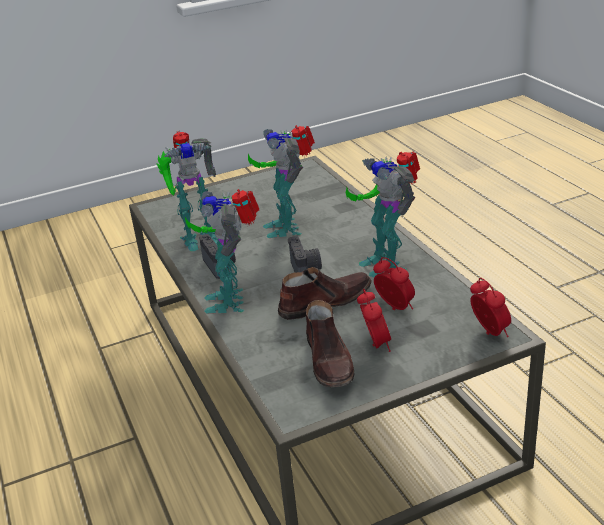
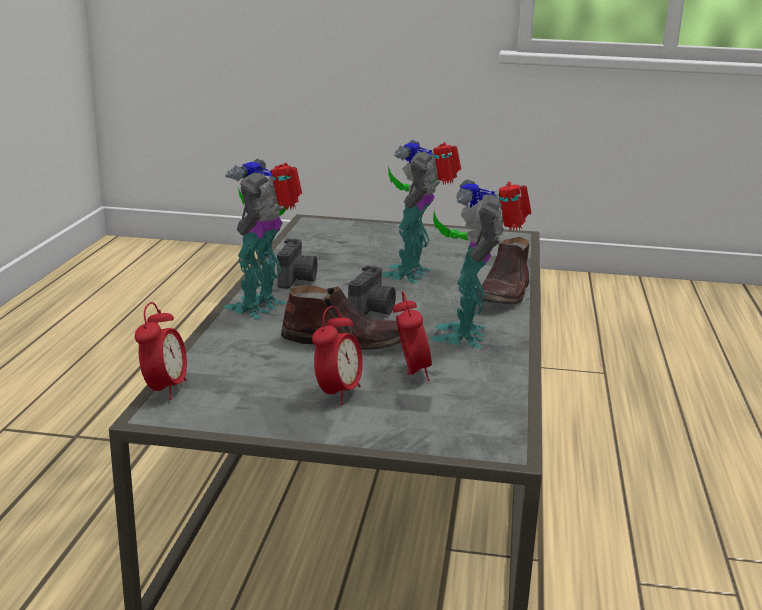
camera: 30 degrees right, 10 degrees down
toy robot [157,131,218,251] -> none
brown shoe [306,300,355,387] -> brown shoe moved to [478,237,530,304]
alarm clock [470,278,511,337] -> alarm clock moved to [135,302,187,400]

